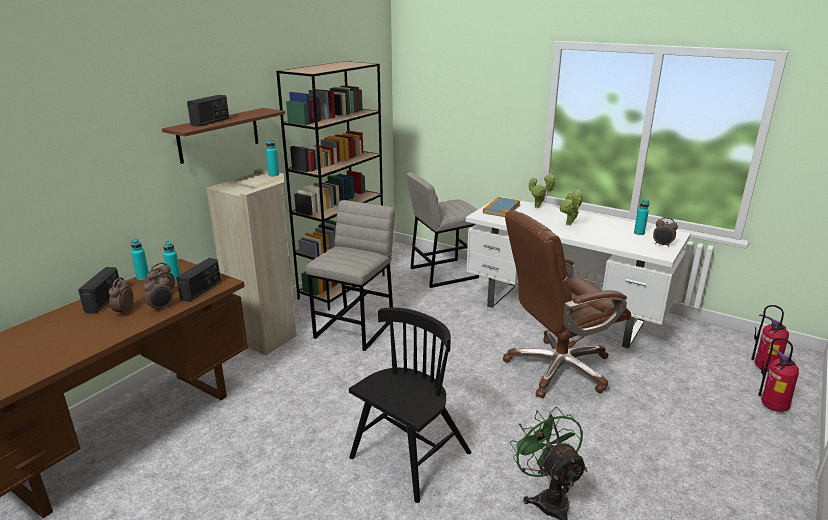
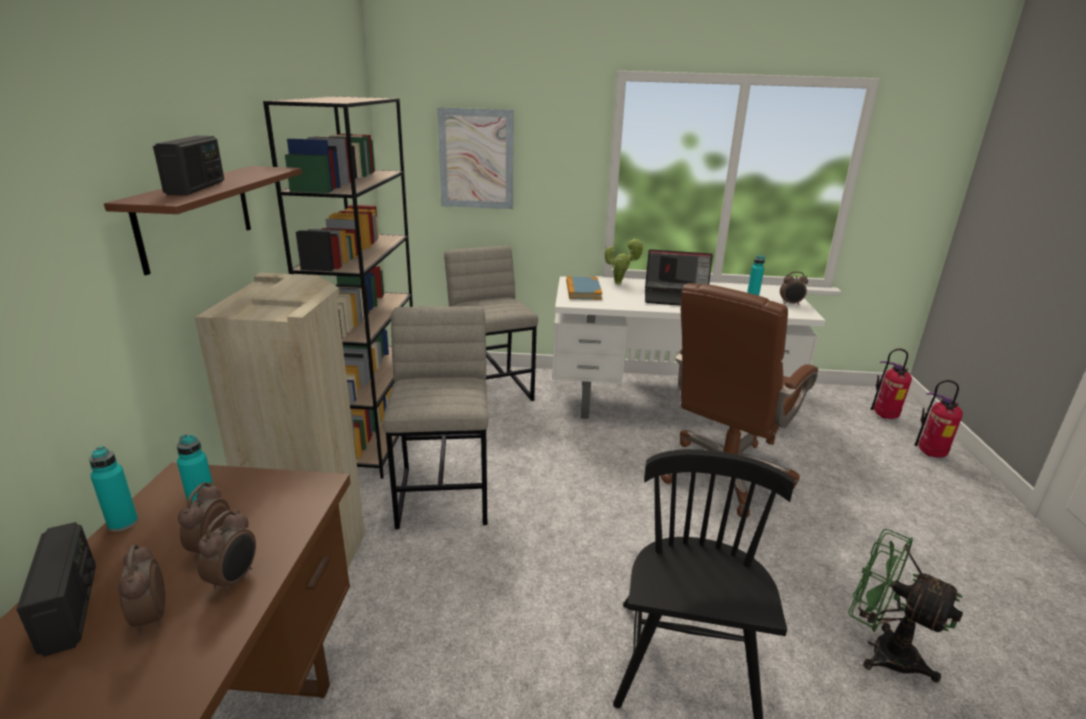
camera: 30 degrees left, 0 degrees up
radio [176,258,221,302] -> none
turquoise bottle [266,139,279,176] -> none
grey chair [405,172,479,288] -> grey chair turned 120 degrees clockwise [444,246,538,401]
potted plant [559,189,583,225] -> laptop [645,250,713,306]
none -> picture [437,107,514,209]

